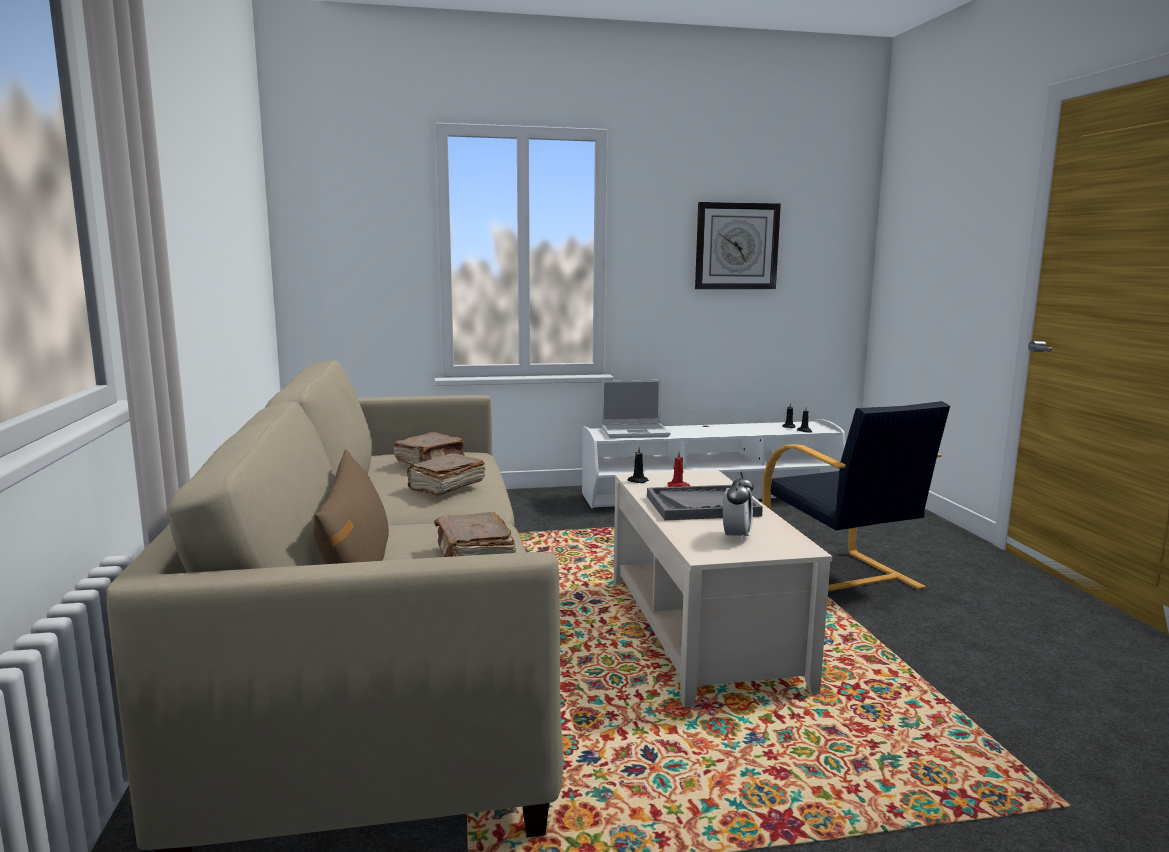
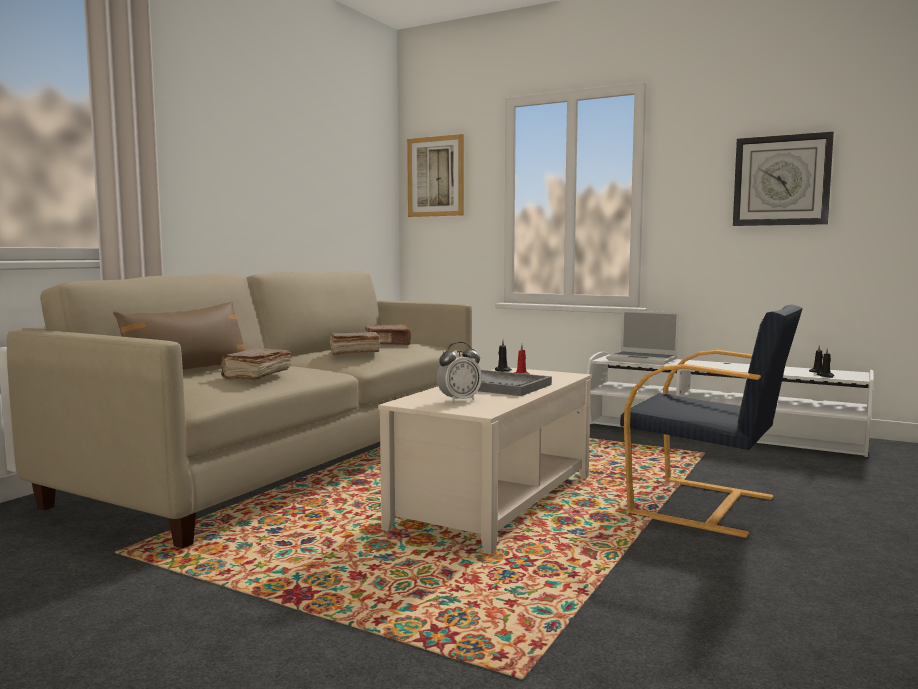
camera: 40 degrees right, 5 degrees down
black armchair [762,401,950,605] -> black armchair turned 75 degrees counterclockwise [620,304,803,538]
none -> picture [407,134,464,217]

